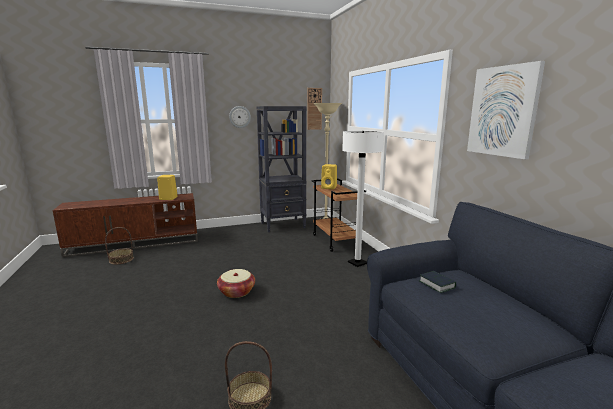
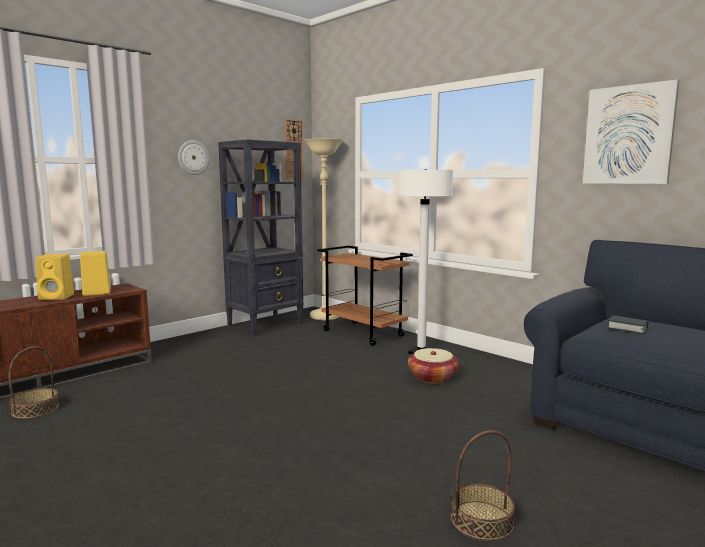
camera: 25 degrees left, 5 degrees down
basket [217,269,255,298] -> basket moved to [408,348,459,384]
yellow speaker [321,164,337,189] -> yellow speaker moved to [36,254,74,300]

